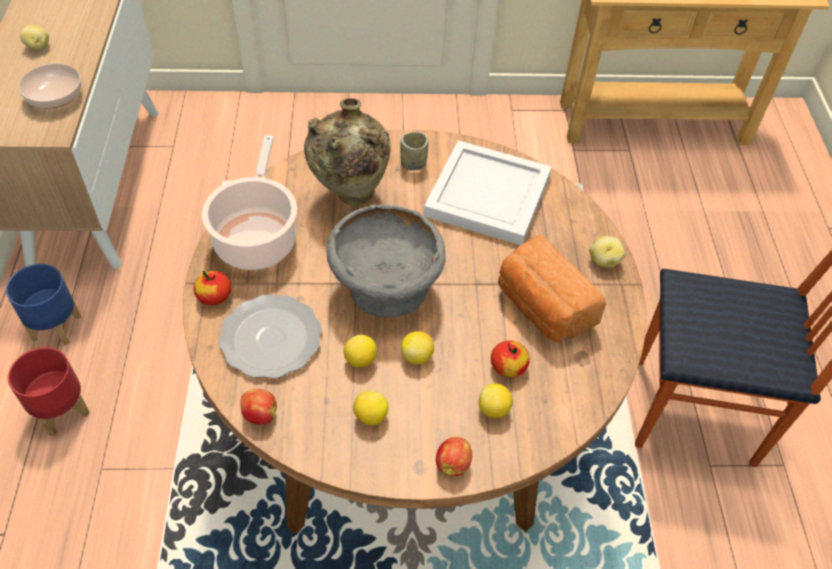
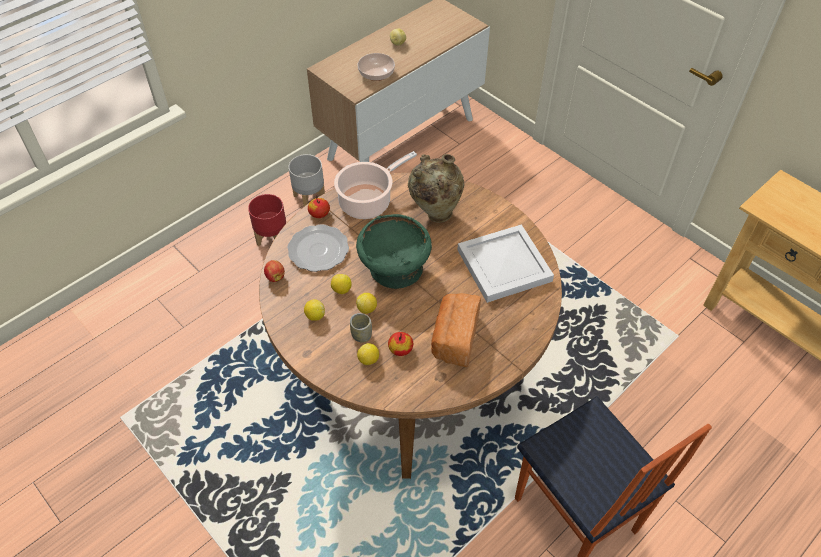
camera: 50 degrees right, 0 degrees up
blue planter [6,264,81,346] -> grey planter [289,154,325,206]
grey bowl [326,204,446,317] -> green bowl [356,214,432,289]
cup [400,132,429,170] -> cup moved to [350,313,372,343]
apple [436,437,472,476] -> none
potato [589,236,626,268] -> none

